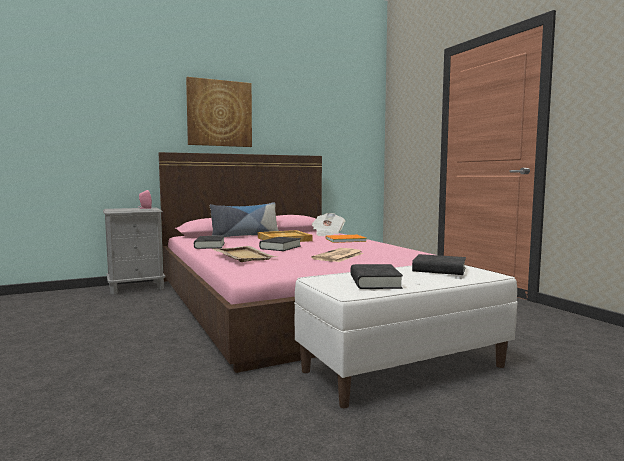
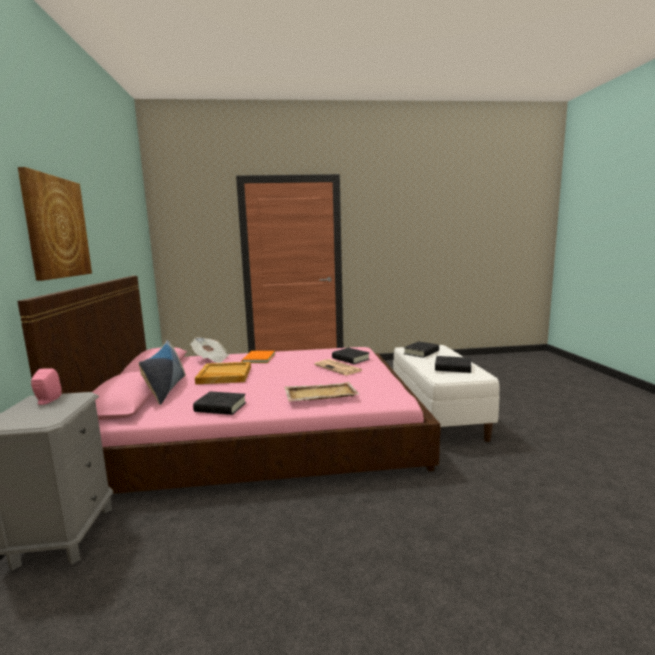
camera: 70 degrees left, 5 degrees up
black book [259,237,301,251] -> black book moved to [332,348,370,364]

